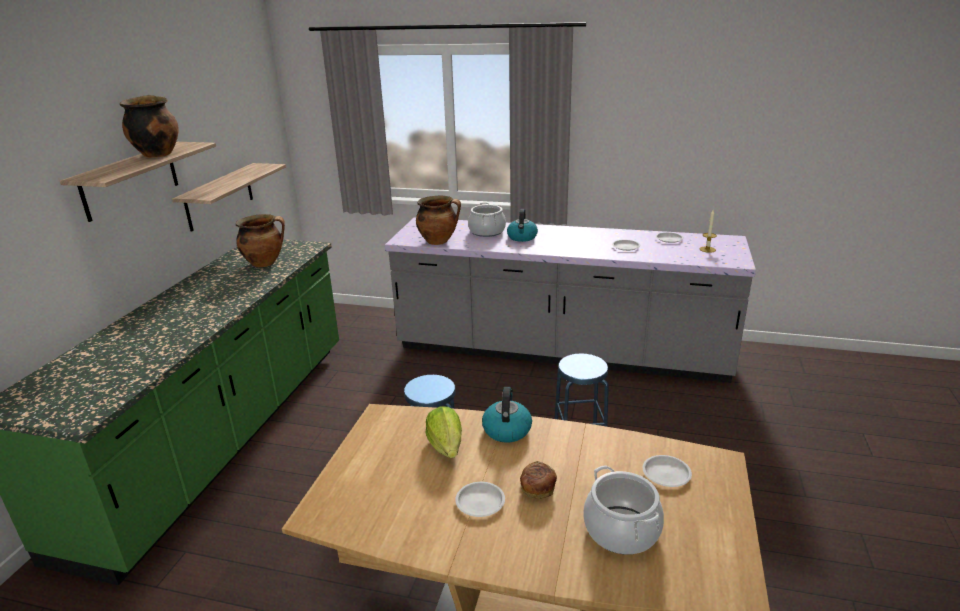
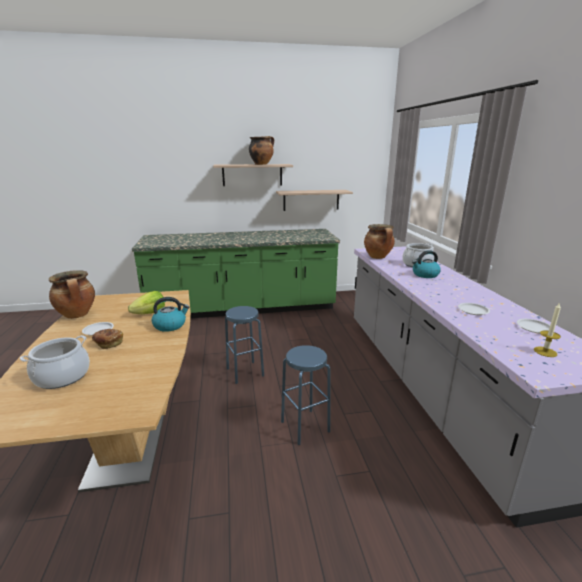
camera: 65 degrees right, 5 degrees down
cooking pot [236,214,285,267] -> cooking pot moved to [49,270,95,319]
white plate [643,455,692,487] -> none

